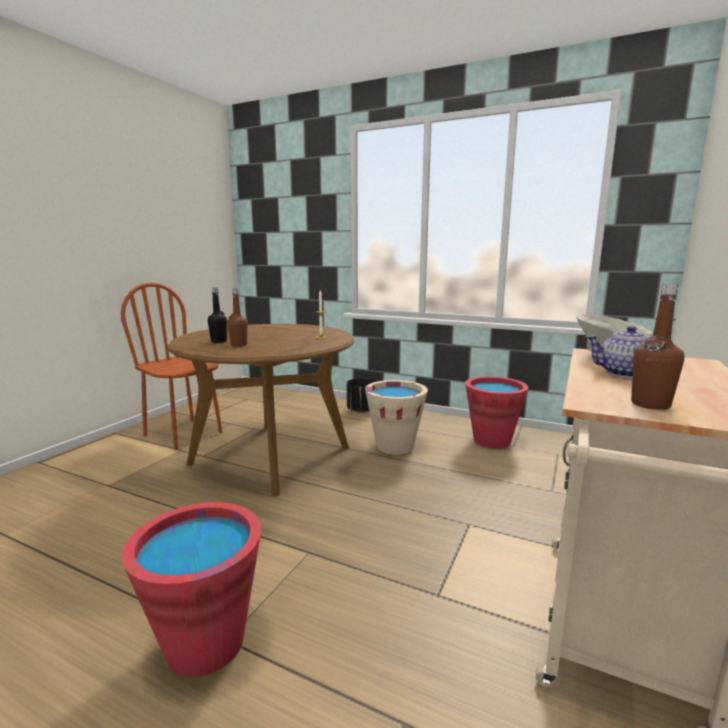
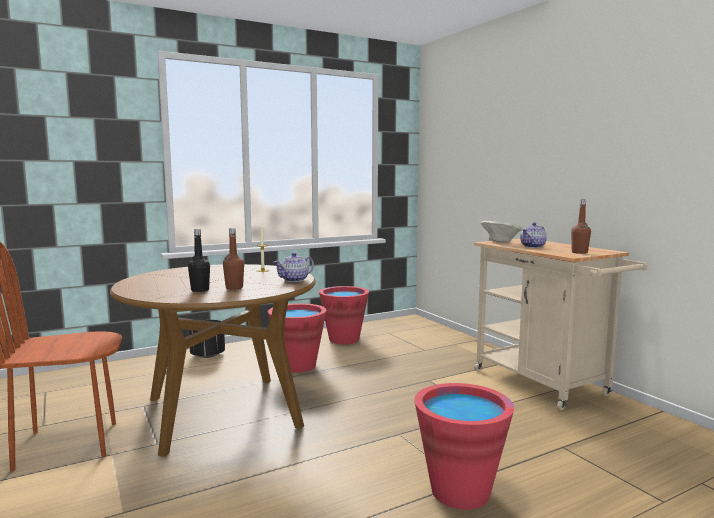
camera: 55 degrees left, 5 degrees down
beige bucket [365,380,428,455] -> red bucket [268,303,327,372]
none -> teapot [274,253,314,282]

